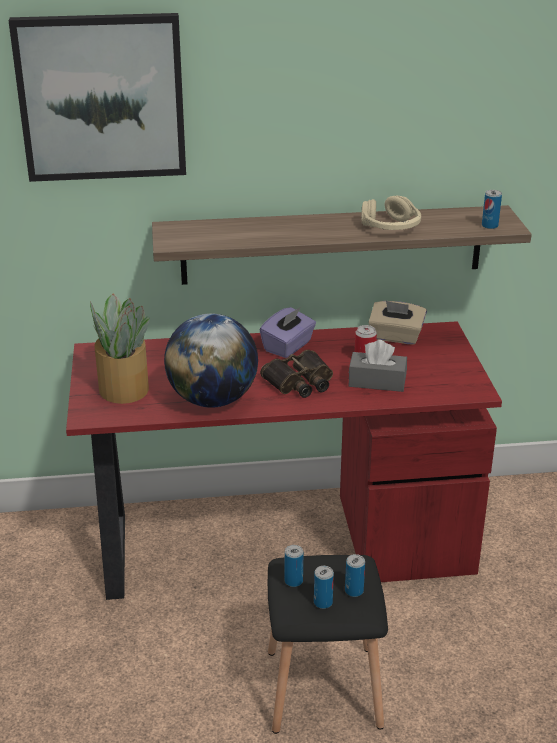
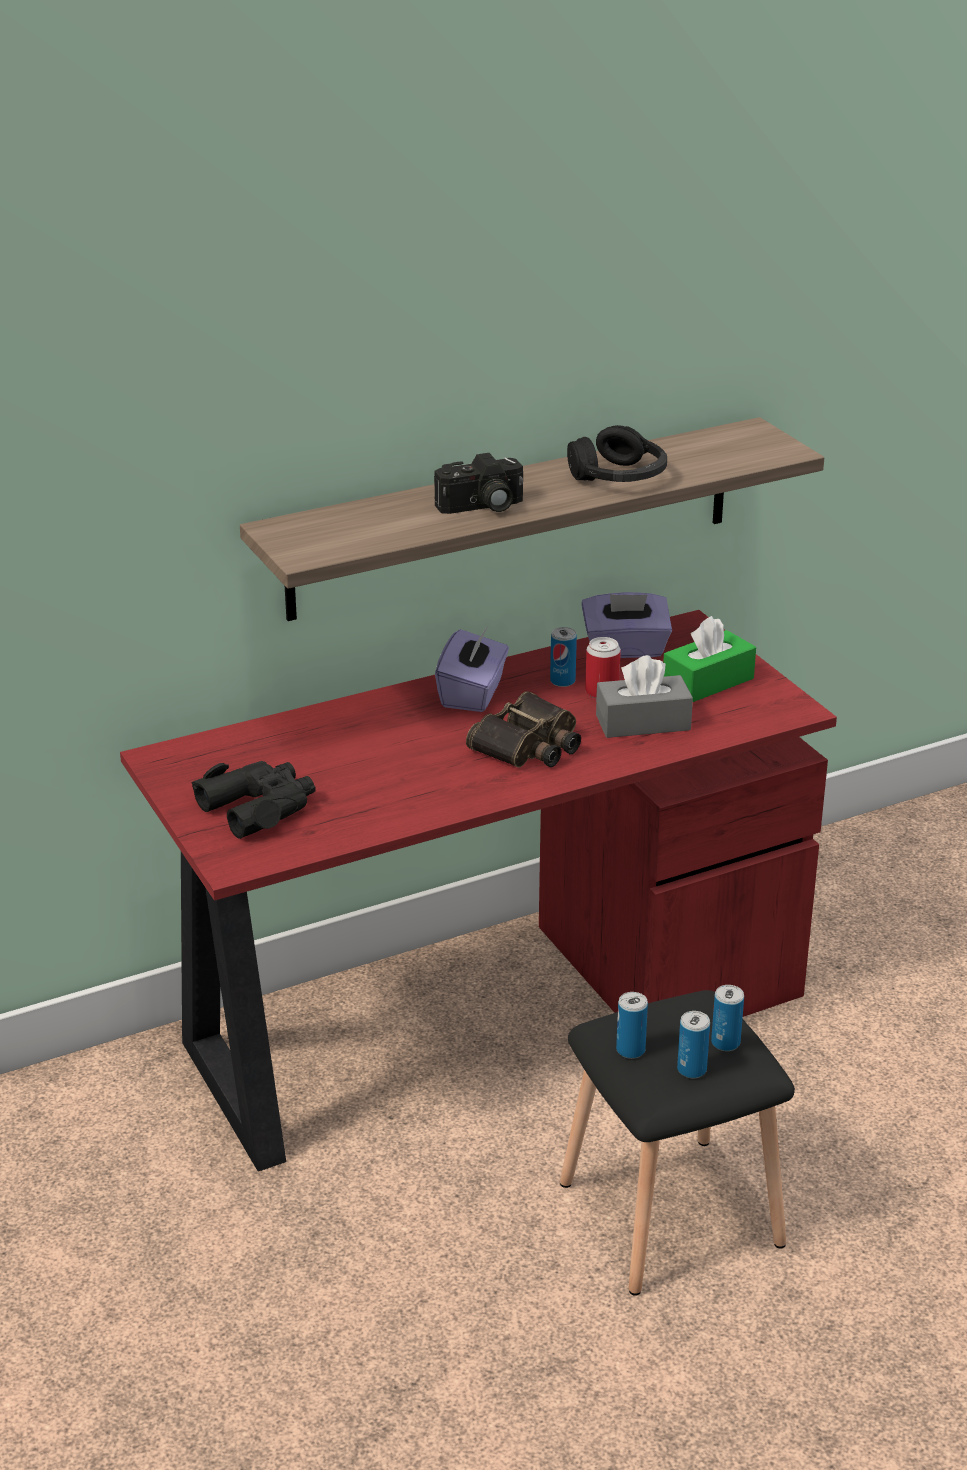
camera: 20 degrees left, 0 degrees up
picture [8,13,186,182] -> none
potted plant [90,294,150,404] -> black binoculars [192,761,315,839]
globe [164,314,258,408] -> none
beige headphones [361,196,421,230] -> black headphones [567,425,667,482]
beige tissue box [368,301,427,345] -> purple tissue box [581,592,672,658]
can [482,190,502,229] -> can moved to [550,627,577,687]
none -> camera [434,453,523,514]
none -> green tissue box [663,616,756,702]

